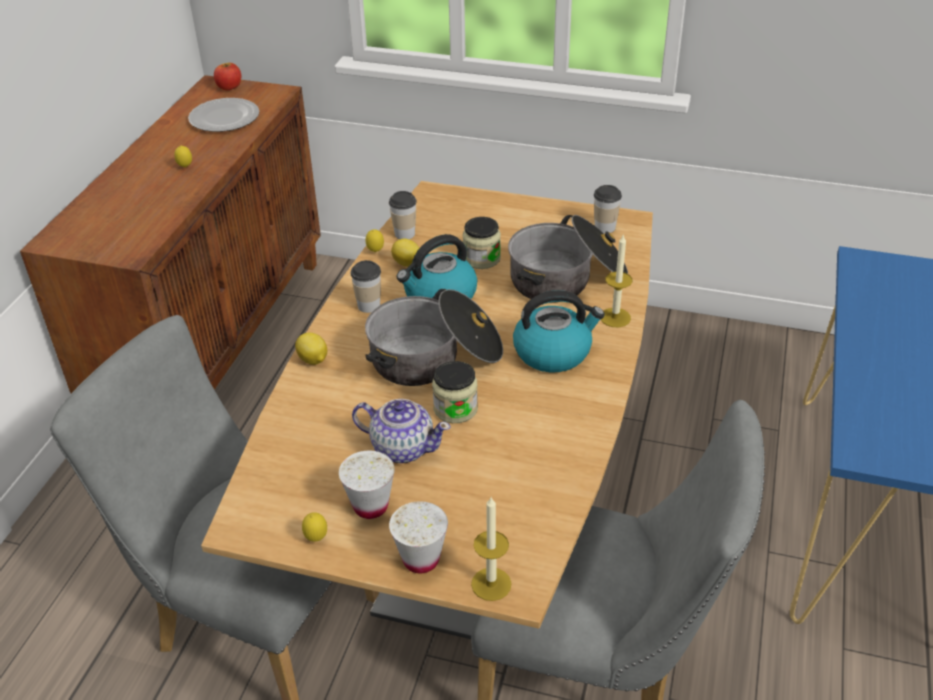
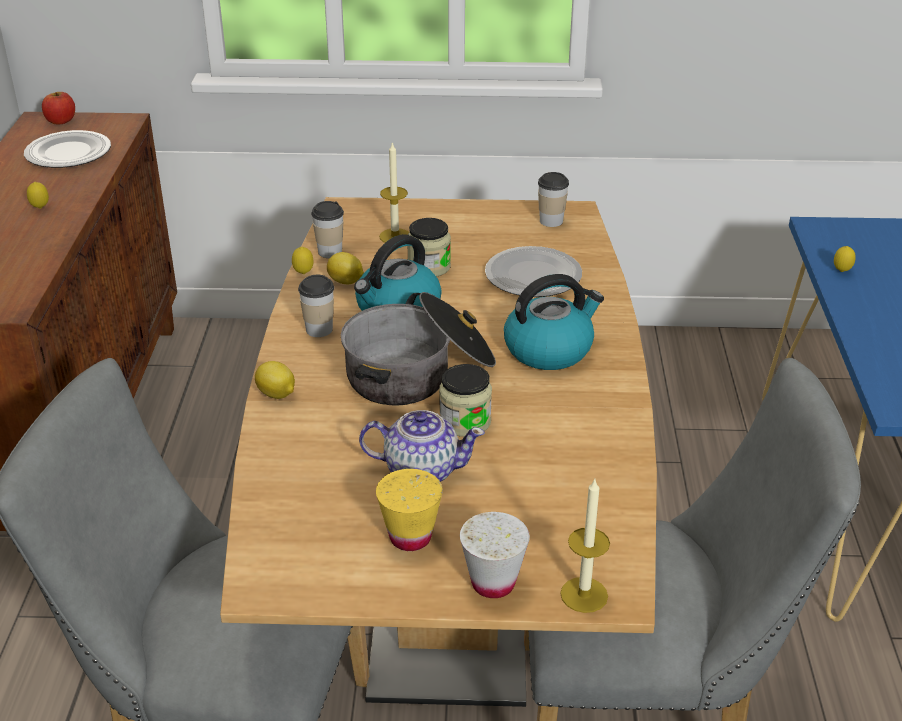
camera: 15 degrees left, 5 degrees down
lemon [302,512,327,542] -> lemon moved to [834,246,855,272]
white cup [339,451,395,519] -> yellow cup [376,469,443,551]
cooking pot [508,215,628,303] -> plate [485,246,582,297]
candle [600,235,633,327] -> candle moved to [379,142,409,243]

